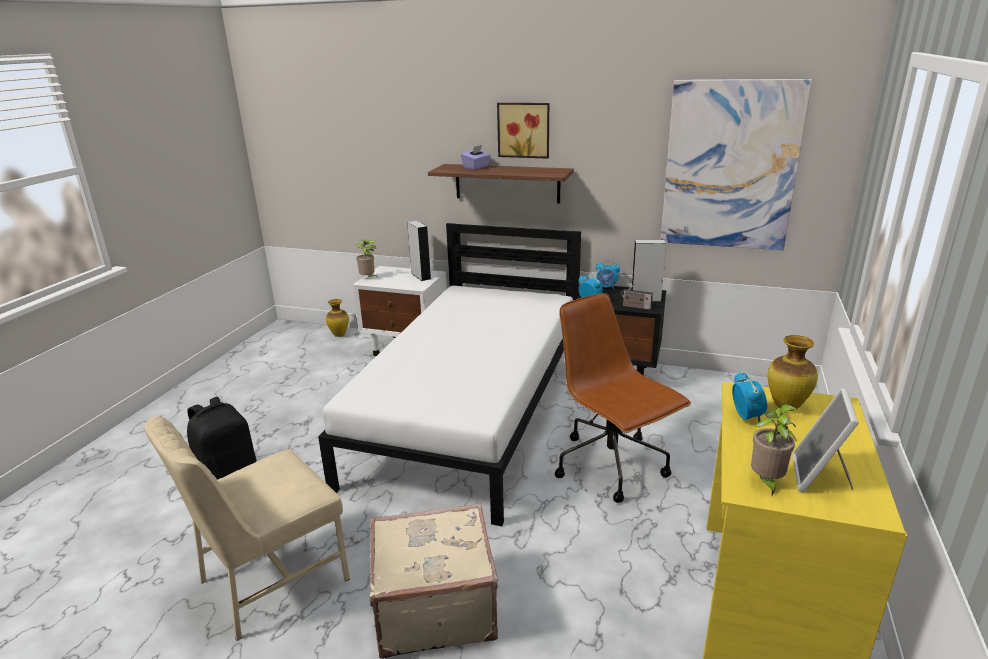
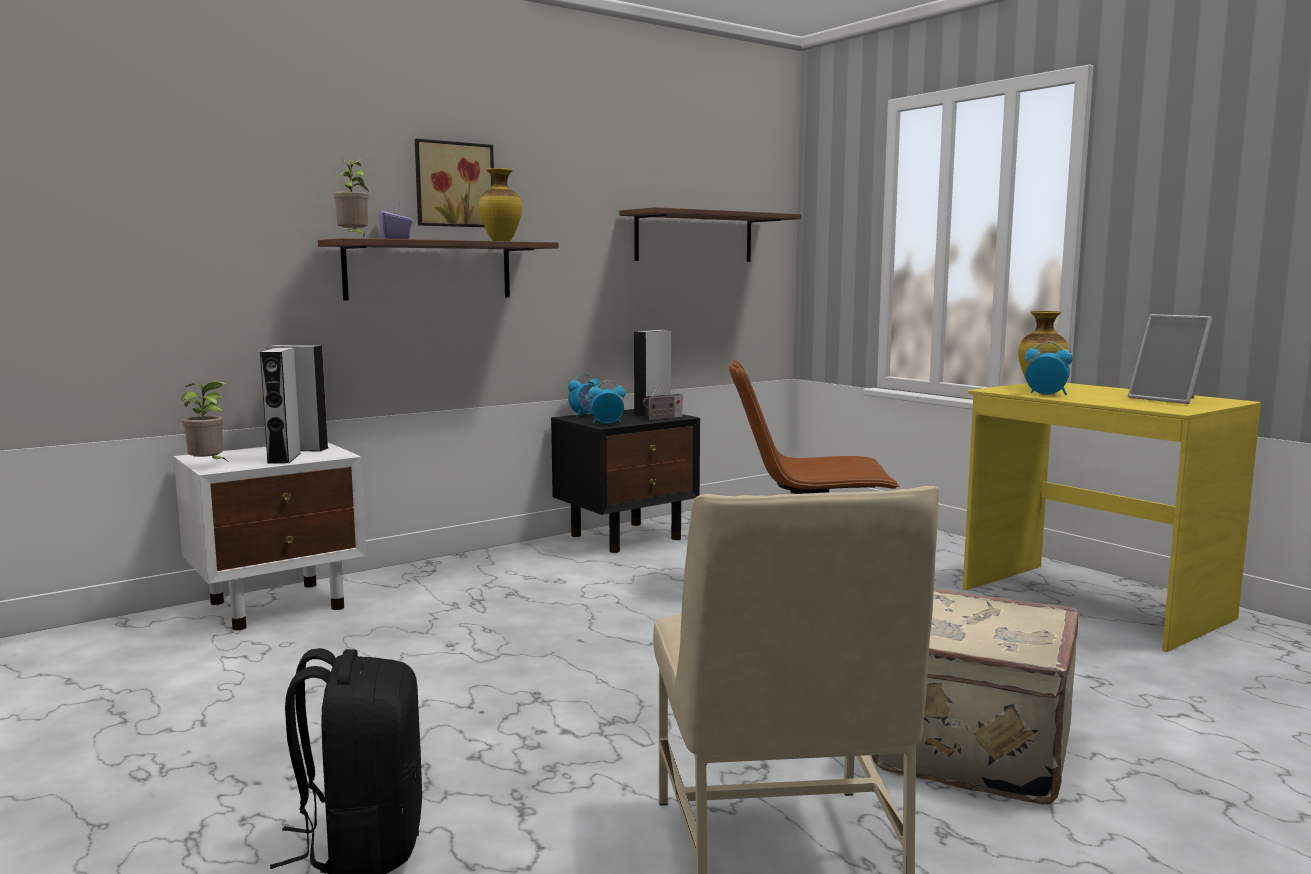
camera: 55 degrees left, 15 degrees down
white bed [318,223,581,526] -> none
vase [326,299,349,337] -> vase moved to [479,168,522,241]
picture [661,79,812,250] -> shelf [619,207,802,262]
potted plant [751,404,797,495] -> potted plant moved to [334,158,370,237]
none -> grey speaker [260,348,301,464]

